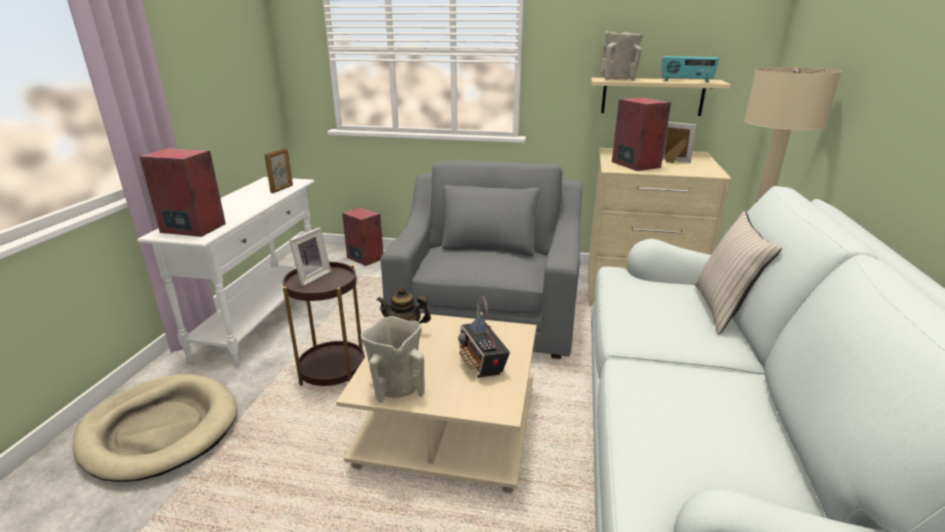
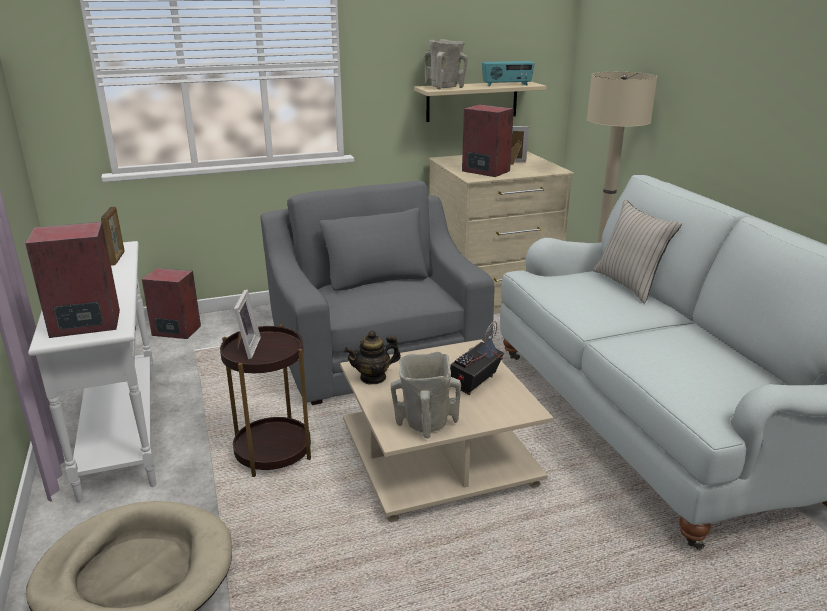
camera: 30 degrees left, 0 degrees up
radio [458,296,510,378] -> radio turned 90 degrees clockwise [450,321,504,395]

